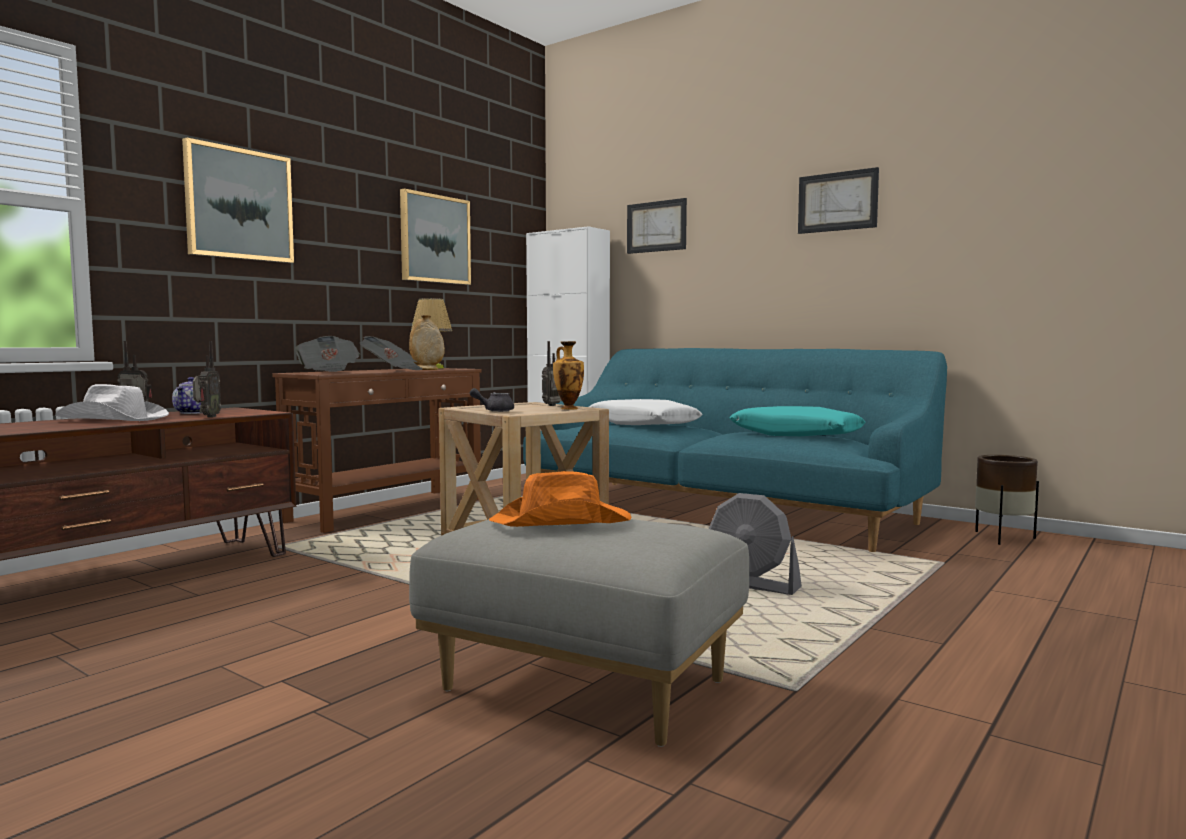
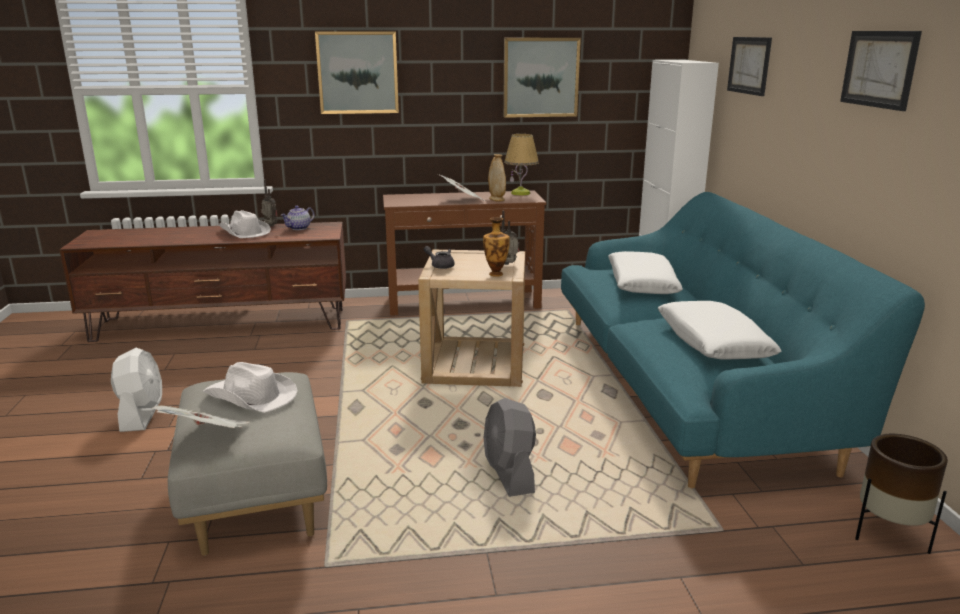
camera: 45 degrees right, 15 degrees up
radio [193,341,221,417] -> none
newspaper [294,336,360,372] -> newspaper moved to [151,405,250,428]
orange hat [489,471,632,527] -> white hat [203,362,298,413]
turquoise pillow [729,406,866,436] -> white pillow [658,301,782,360]
none -> white fan [111,348,162,432]

